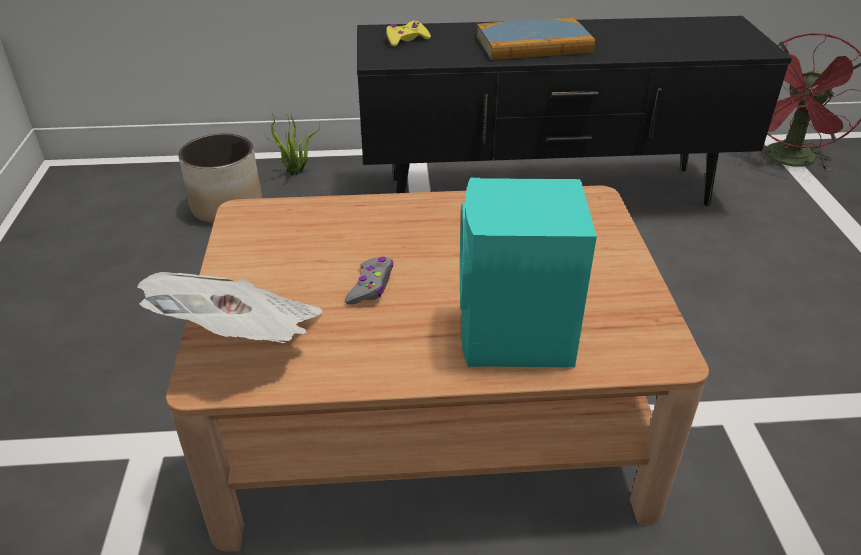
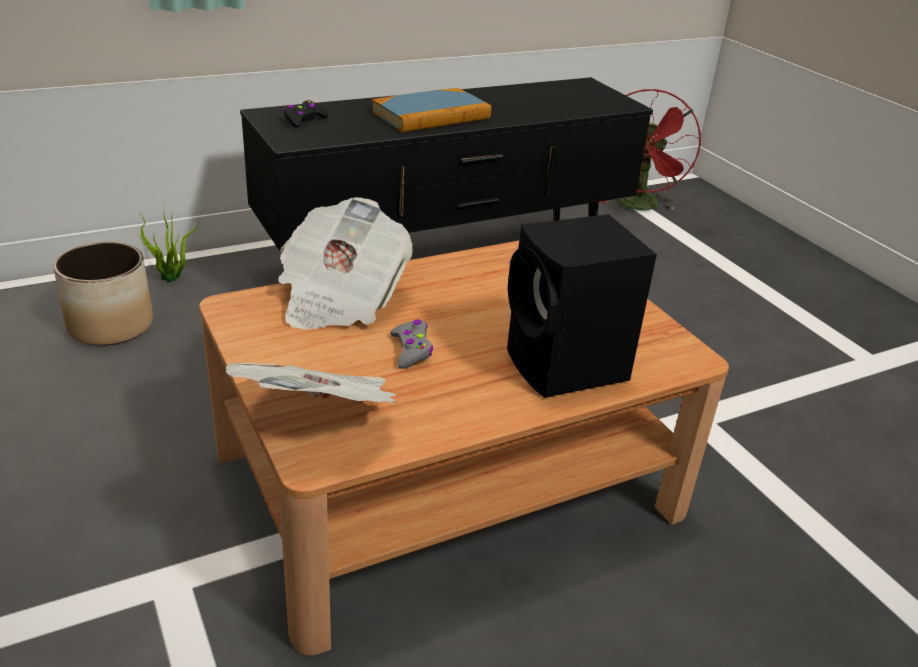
camera: 25 degrees left, 5 degrees down
yellow game controller [386,21,431,47] -> black game controller [283,100,328,128]
turquoise speaker [460,178,597,367] -> black speaker [507,214,657,398]
none -> newspaper [278,197,413,329]

